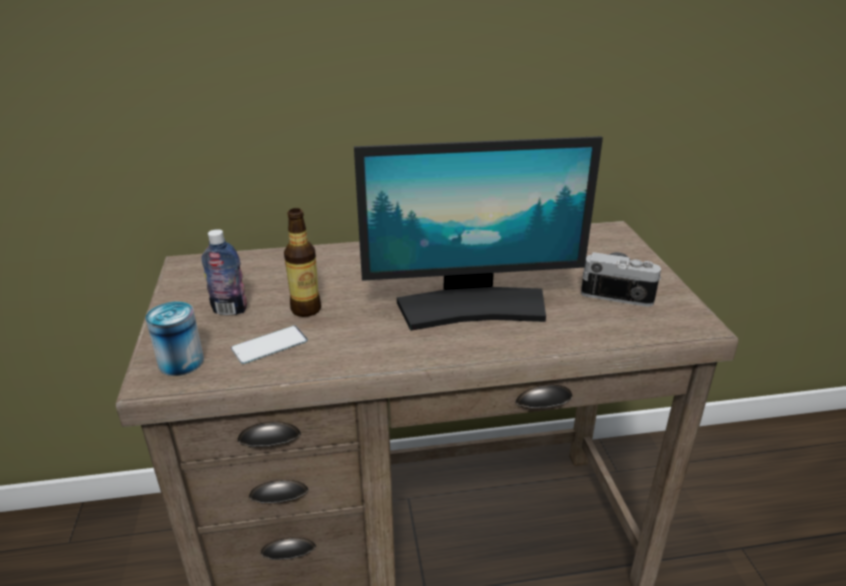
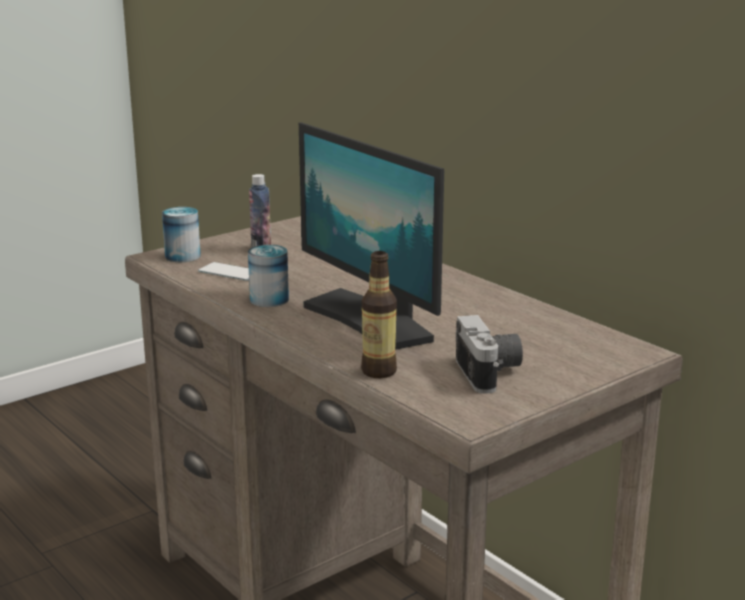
camera: 60 degrees right, 10 degrees down
bottle [284,208,321,317] -> bottle moved to [361,251,397,378]
none -> can [248,245,289,307]

